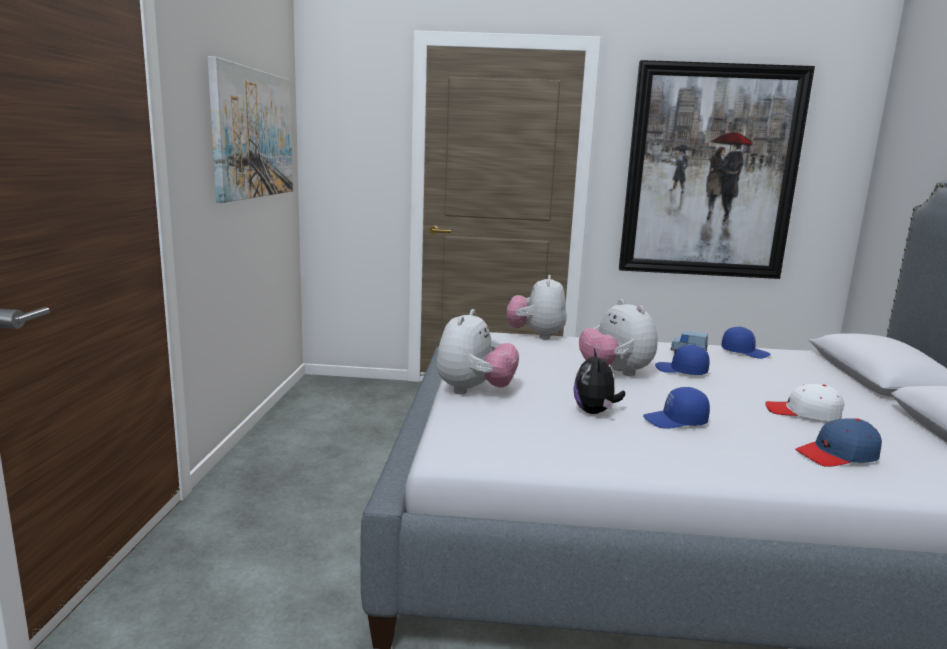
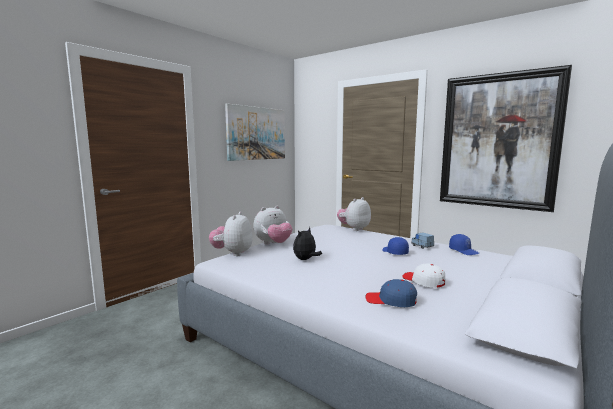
camera: 35 degrees right, 5 degrees down
plush toy [579,299,658,376] -> plush toy moved to [209,212,253,256]
blue cap [643,387,710,429] -> none

